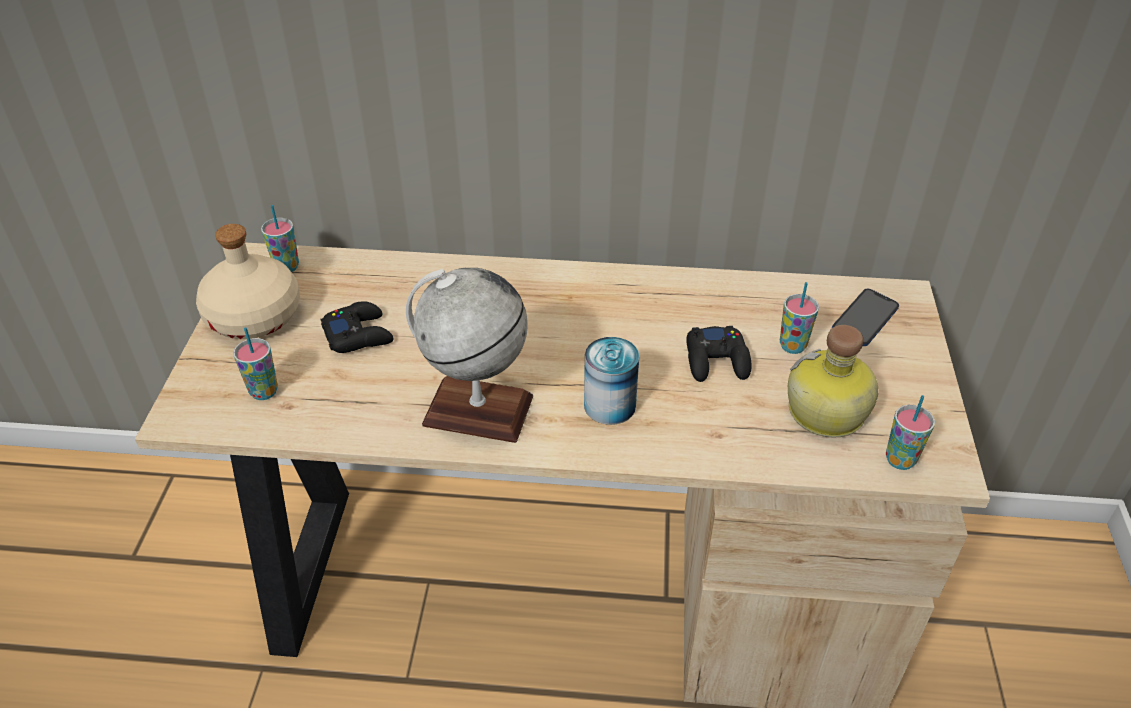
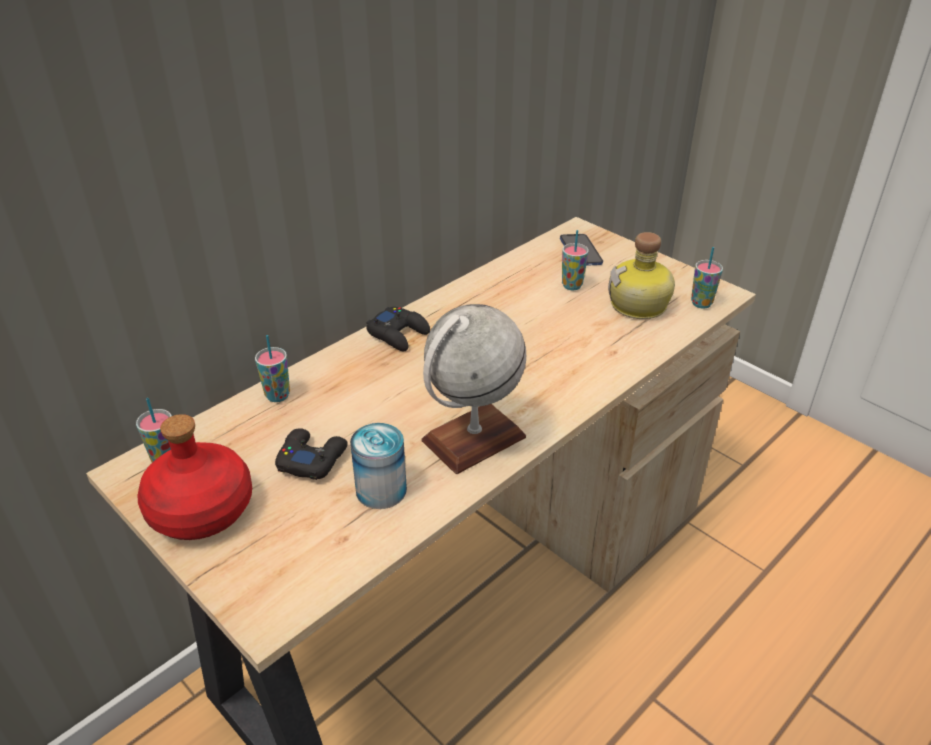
camera: 50 degrees left, 5 degrees down
beige bottle [196,224,300,339] -> red bottle [138,414,252,540]
cup [233,327,278,400] -> cup moved to [255,335,290,402]
can [584,337,639,425] -> can moved to [350,423,407,509]
black game controller [686,326,752,382] -> black game controller moved to [366,307,430,351]

